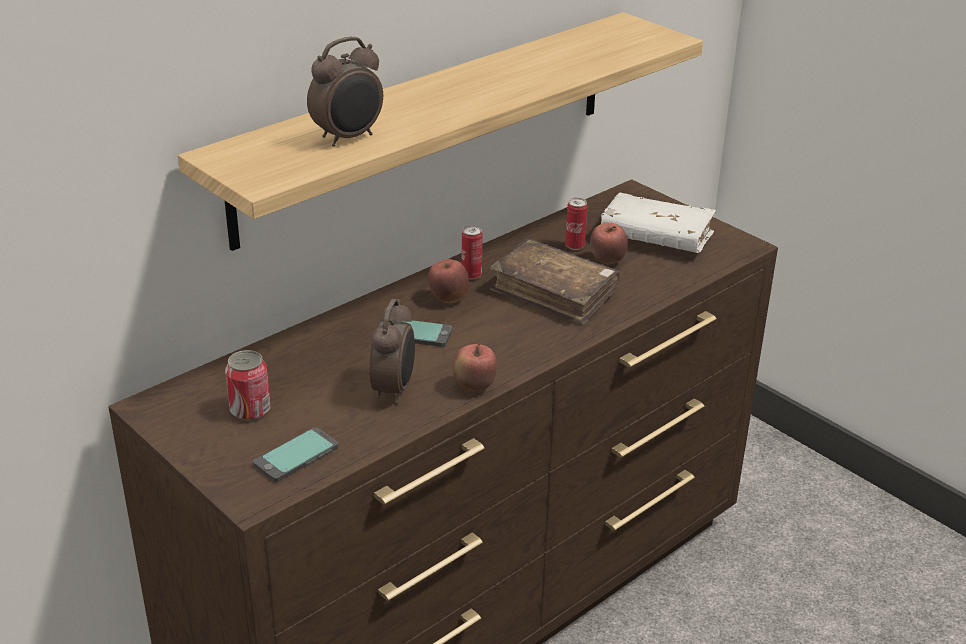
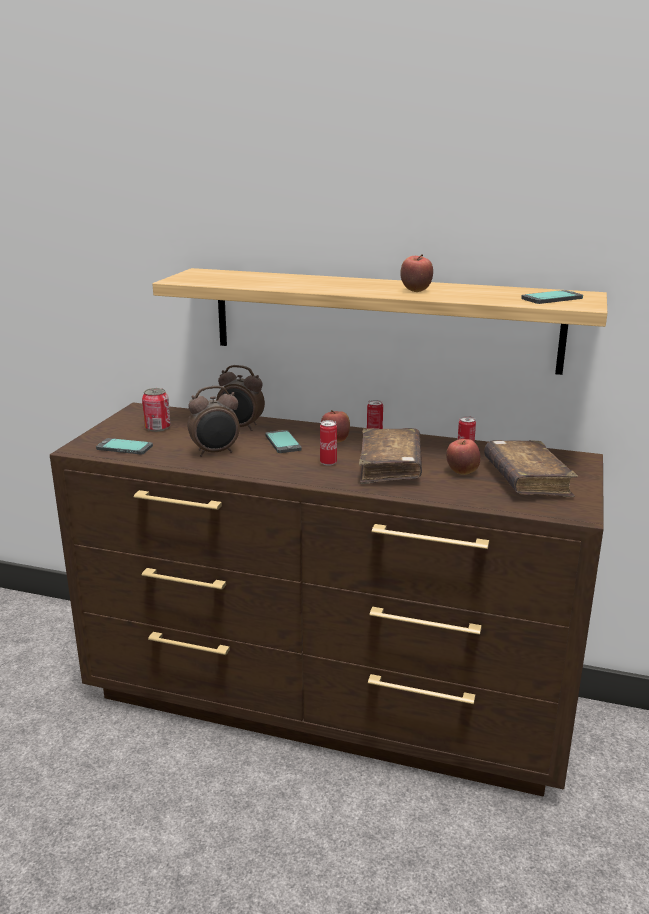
camera: 60 degrees right, 10 degrees down
alarm clock [307,37,383,147] -> alarm clock moved to [216,365,265,431]
apple [452,344,497,391] -> apple moved to [400,254,433,292]
white book [601,192,716,253] -> brown book [484,440,578,497]
none -> can [320,420,337,466]
none -> phone [521,290,583,304]

